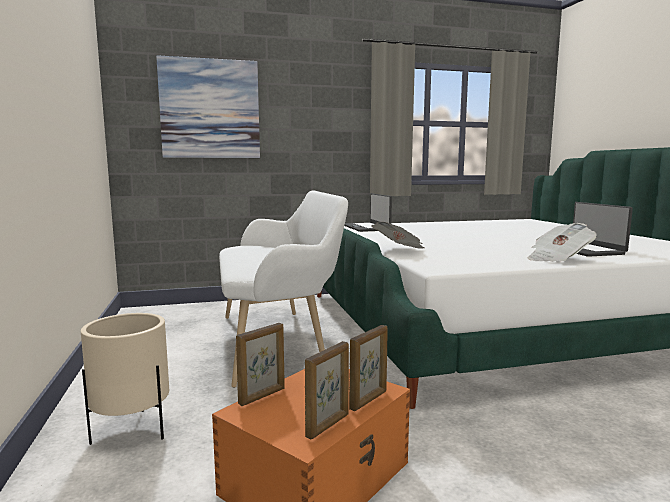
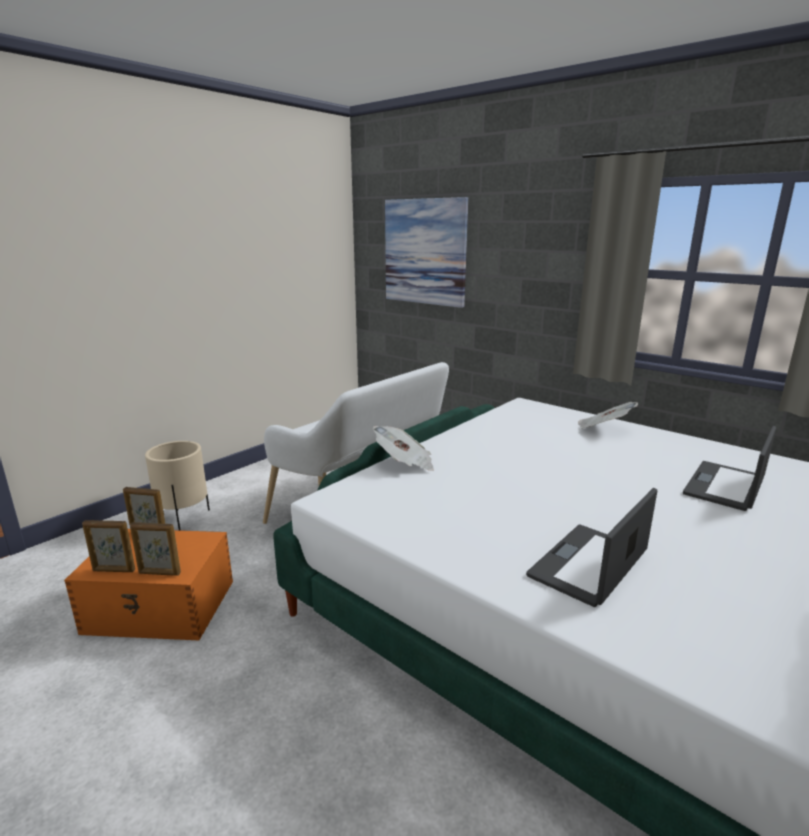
camera: 55 degrees right, 10 degrees up
laptop [344,193,392,232] -> laptop moved to [683,426,777,511]
newspaper [527,223,597,262] -> newspaper moved to [578,402,638,429]

